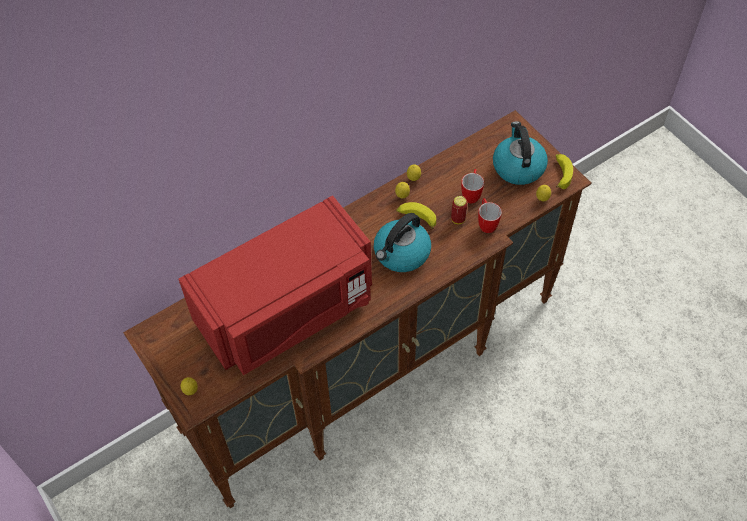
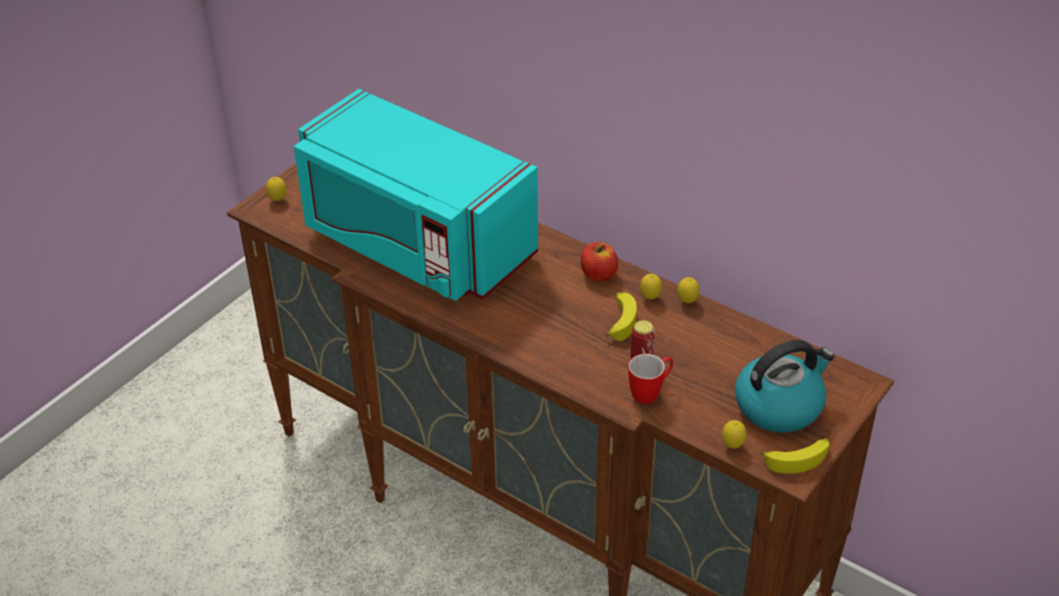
camera: 70 degrees right, 15 degrees down
red microwave [178,196,372,375] -> turquoise microwave [294,89,538,301]
kettle [374,213,431,272] -> none
mug [461,169,484,204] -> none
none -> apple [581,242,618,282]

